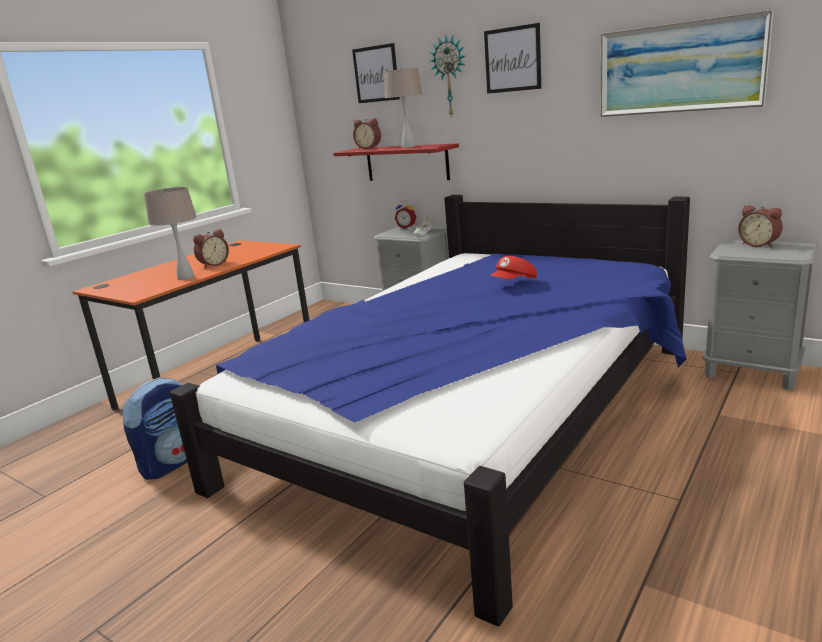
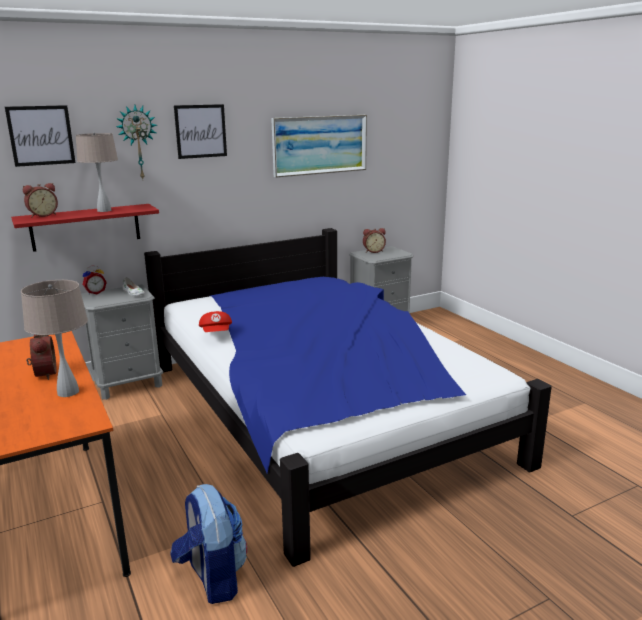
camera: 65 degrees left, 0 degrees up
red cap [491,256,537,279] -> red cap moved to [199,311,232,332]

